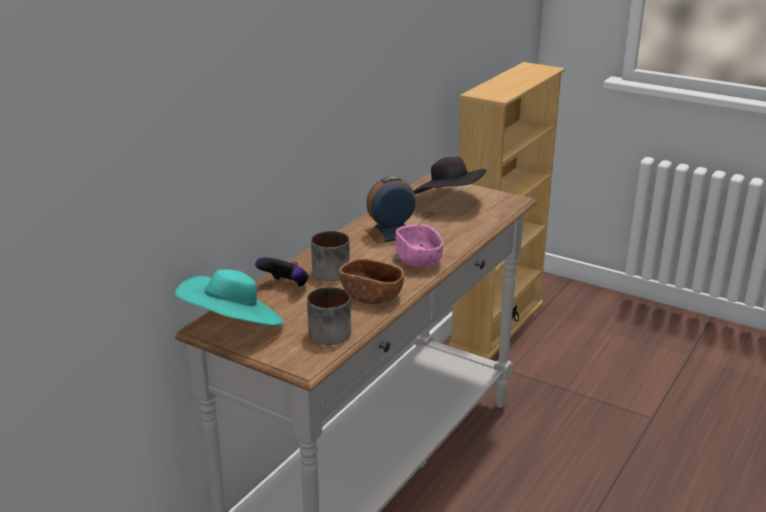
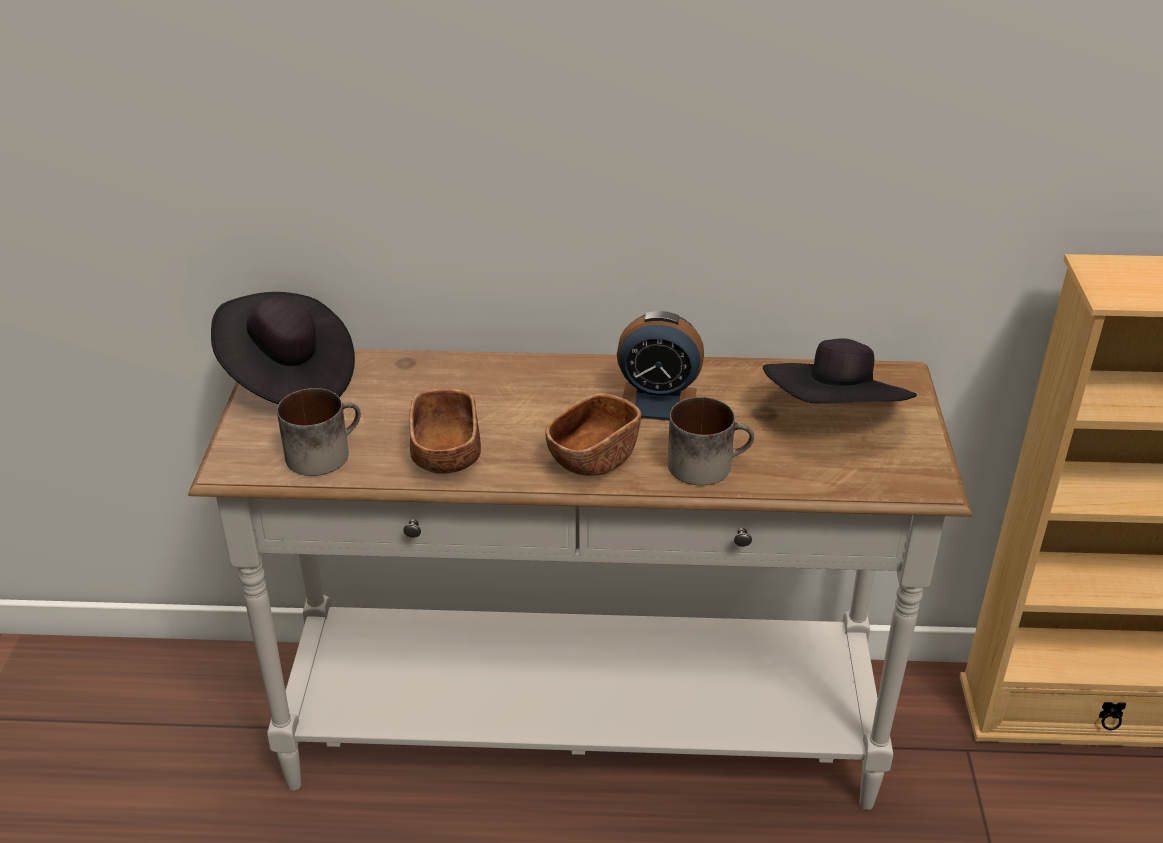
camera: 60 degrees right, 10 degrees up
turquoise hat [175,269,284,326] -> black hat [211,292,355,404]
game controller [255,257,309,287] -> none
mug [311,231,350,281] -> mug moved to [667,397,754,485]
alarm clock [366,176,416,244] -> alarm clock turned 150 degrees clockwise [617,311,704,421]
pink bowl [395,224,444,267] -> brown bowl [545,393,641,476]

